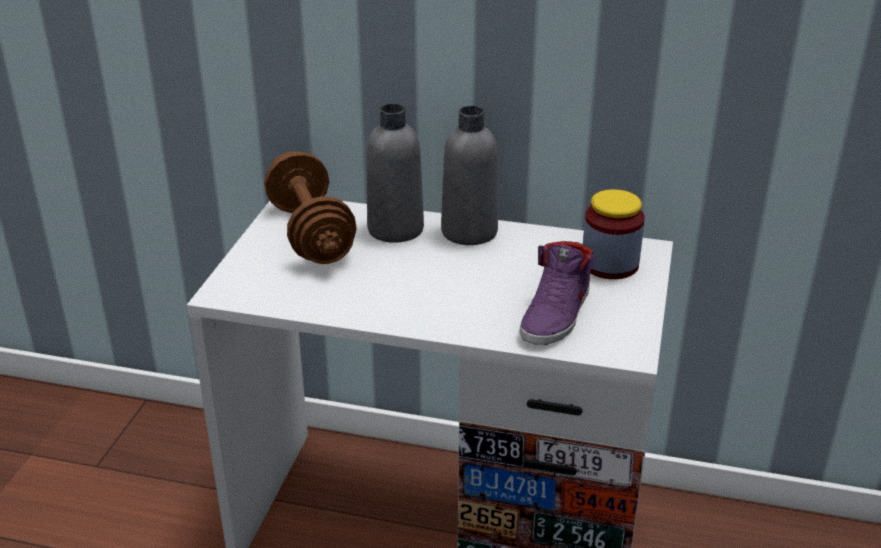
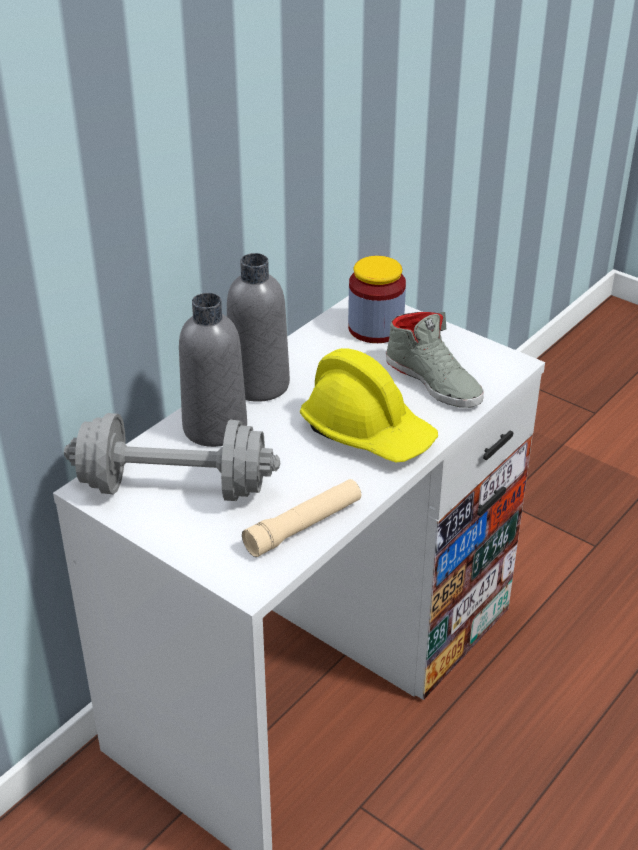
camera: 65 degrees left, 5 degrees up
brown dumbbell [264,151,357,264] -> grey dumbbell [64,413,280,501]
purple shoe [520,241,595,345] -> grey shoe [386,312,484,408]
none -> beige flashlight [242,479,361,557]
none -> yellow hard hat [300,348,438,462]

